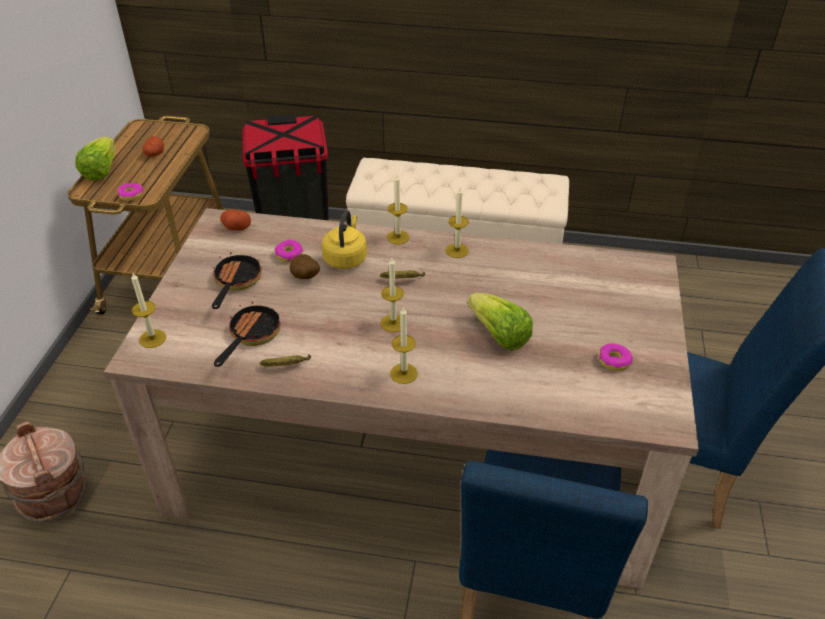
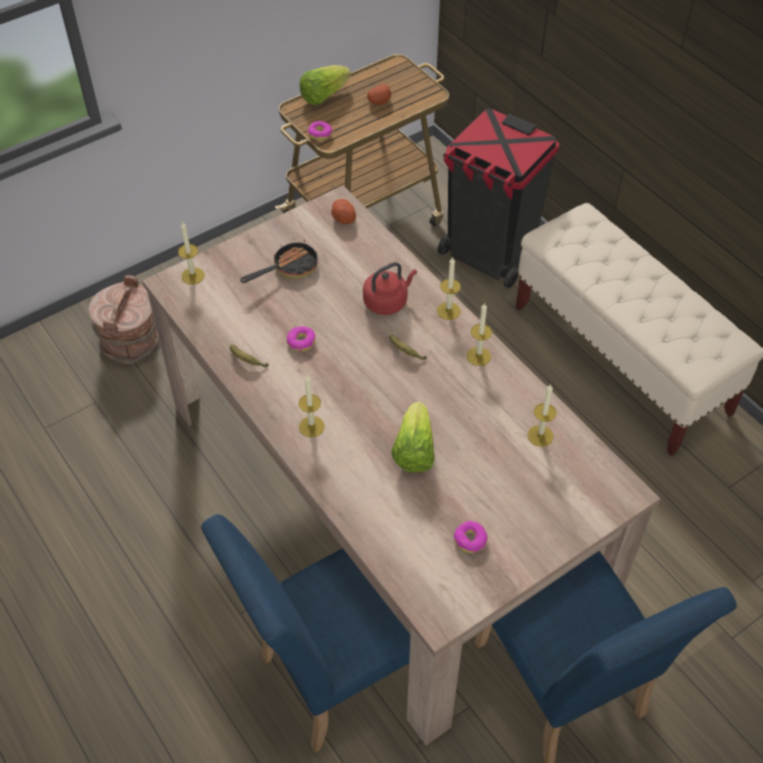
camera: 45 degrees right, 10 degrees up
frying pan [214,302,280,367] -> none
donut [275,240,304,262] -> donut moved to [287,326,316,352]
potato [290,254,320,279] -> none
yellow kettle [322,210,367,269] -> red kettle [363,262,417,315]
candle [380,258,404,332] -> candle moved to [528,384,557,447]

